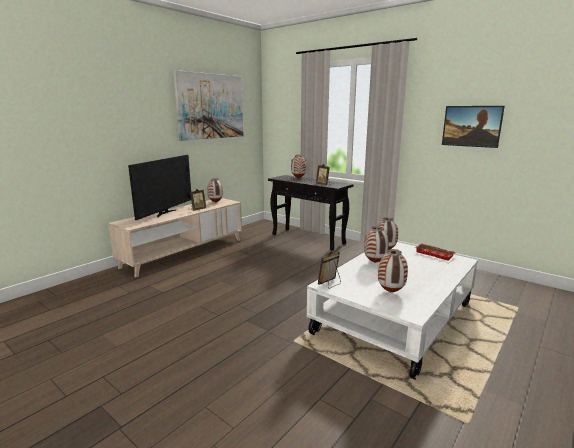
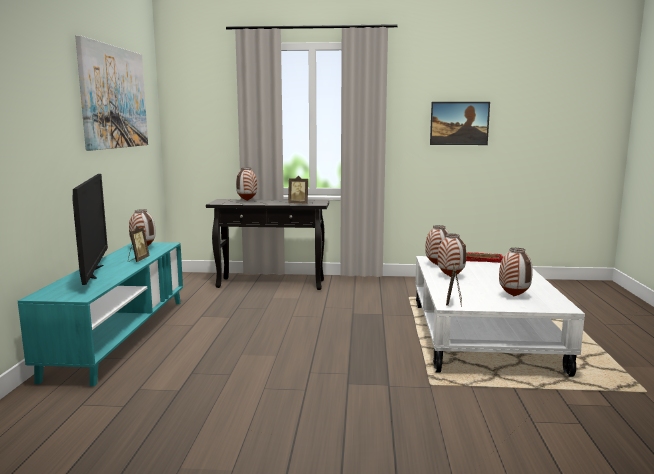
camera: 35 degrees left, 5 degrees down
beige tv stand [108,198,242,277] -> turquoise tv stand [18,242,183,386]

